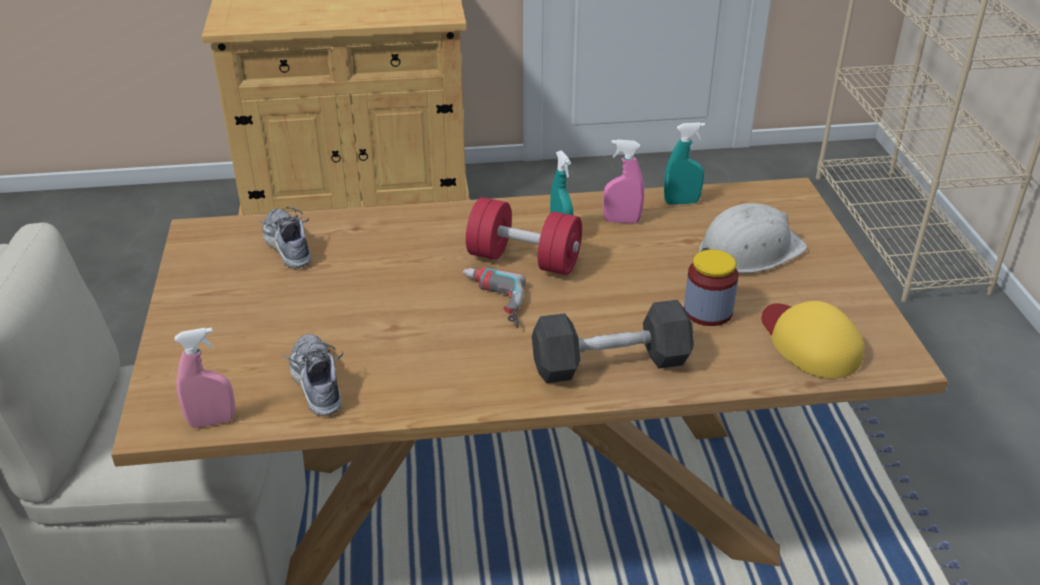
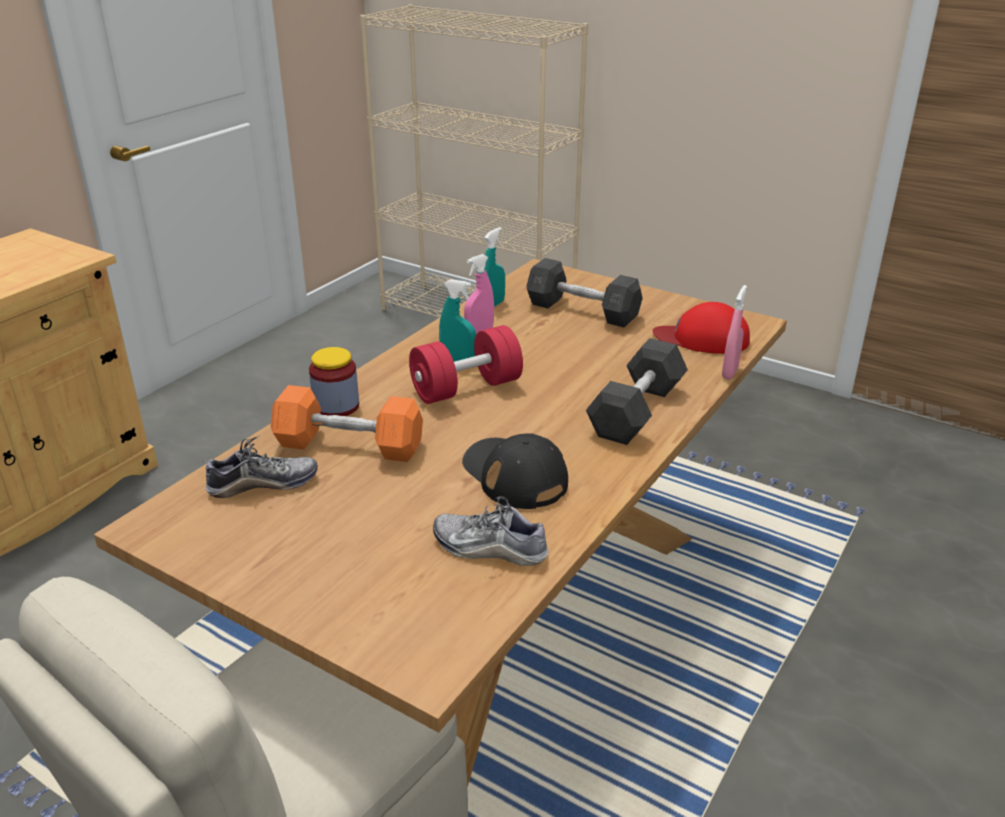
camera: 50 degrees left, 5 degrees down
pink spray bottle [175,328,235,428] -> pink spray bottle moved to [722,285,747,379]
shoe [258,207,311,268] -> shoe turned 150 degrees clockwise [202,436,318,498]
power drill [463,267,526,328] -> none
jar [684,250,739,326] -> jar moved to [309,347,359,416]
white hard hat [699,203,807,273] -> grey dumbbell [526,258,643,327]
yellow cap [762,301,864,379] -> red cap [653,302,750,354]
none -> orange dumbbell [271,385,423,462]
none -> black cap [462,433,568,509]

